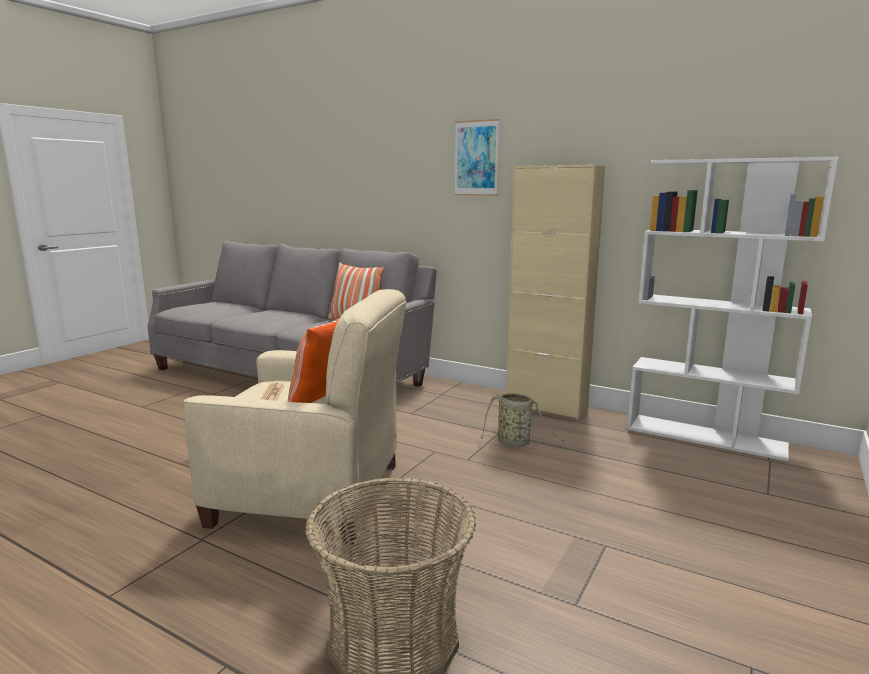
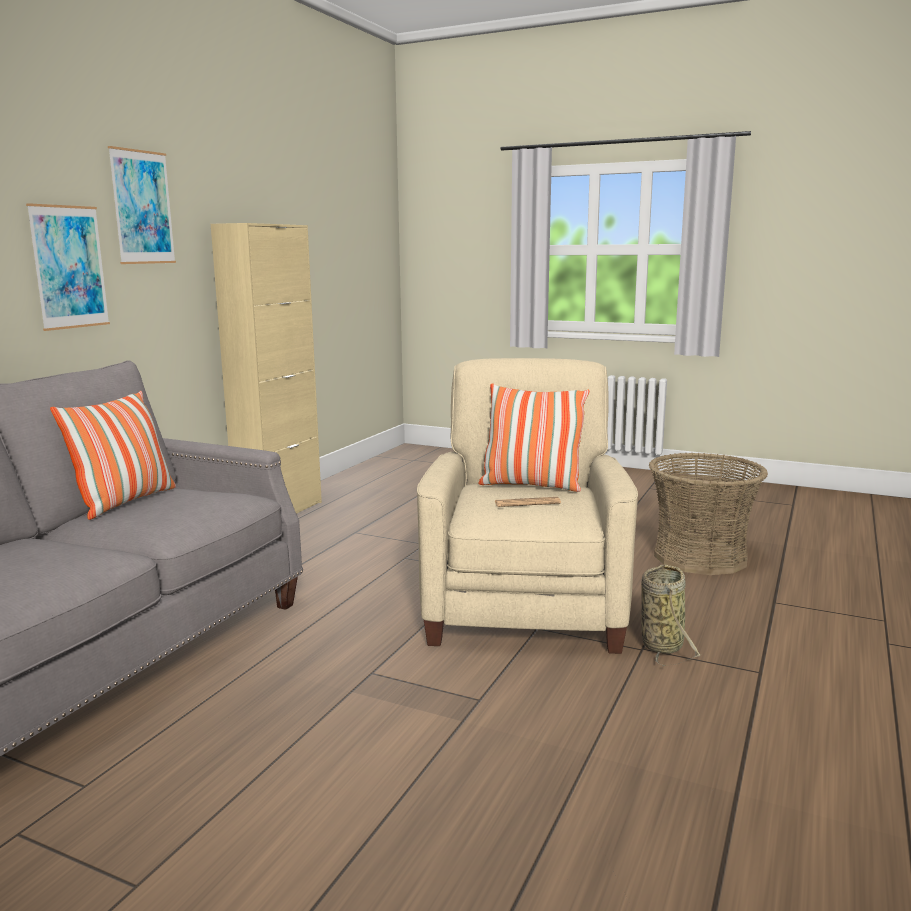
camera: 95 degrees left, 0 degrees up
basket [480,393,564,447] -> basket moved to [641,565,701,666]
white bookcase [627,157,838,461] -> none
none -> picture [26,203,110,331]

